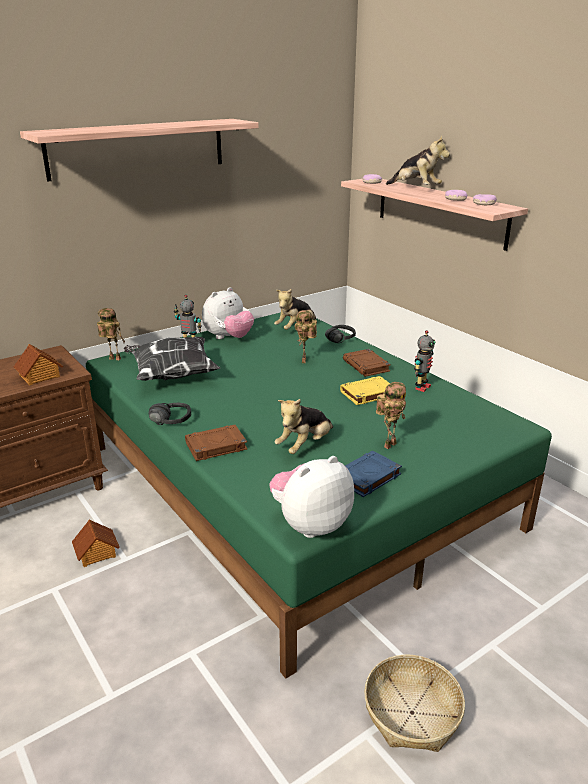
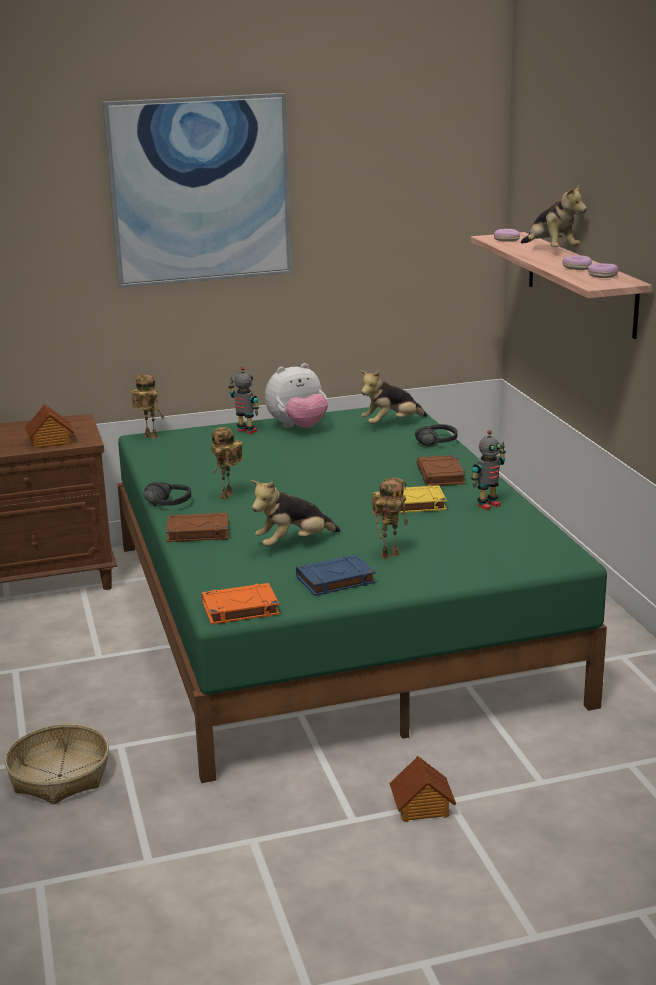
camera: 20 degrees right, 5 degrees down
shelf [20,119,259,181] -> picture [102,93,292,288]
toy house [72,519,120,567] -> toy house moved to [389,756,456,822]
pillow [124,337,220,381] -> none
plush toy [269,456,354,538] -> orange book [202,583,280,624]
toy robot [295,310,317,363] -> toy robot moved to [211,427,243,500]
basket [364,655,465,752] -> basket moved to [5,724,109,804]

